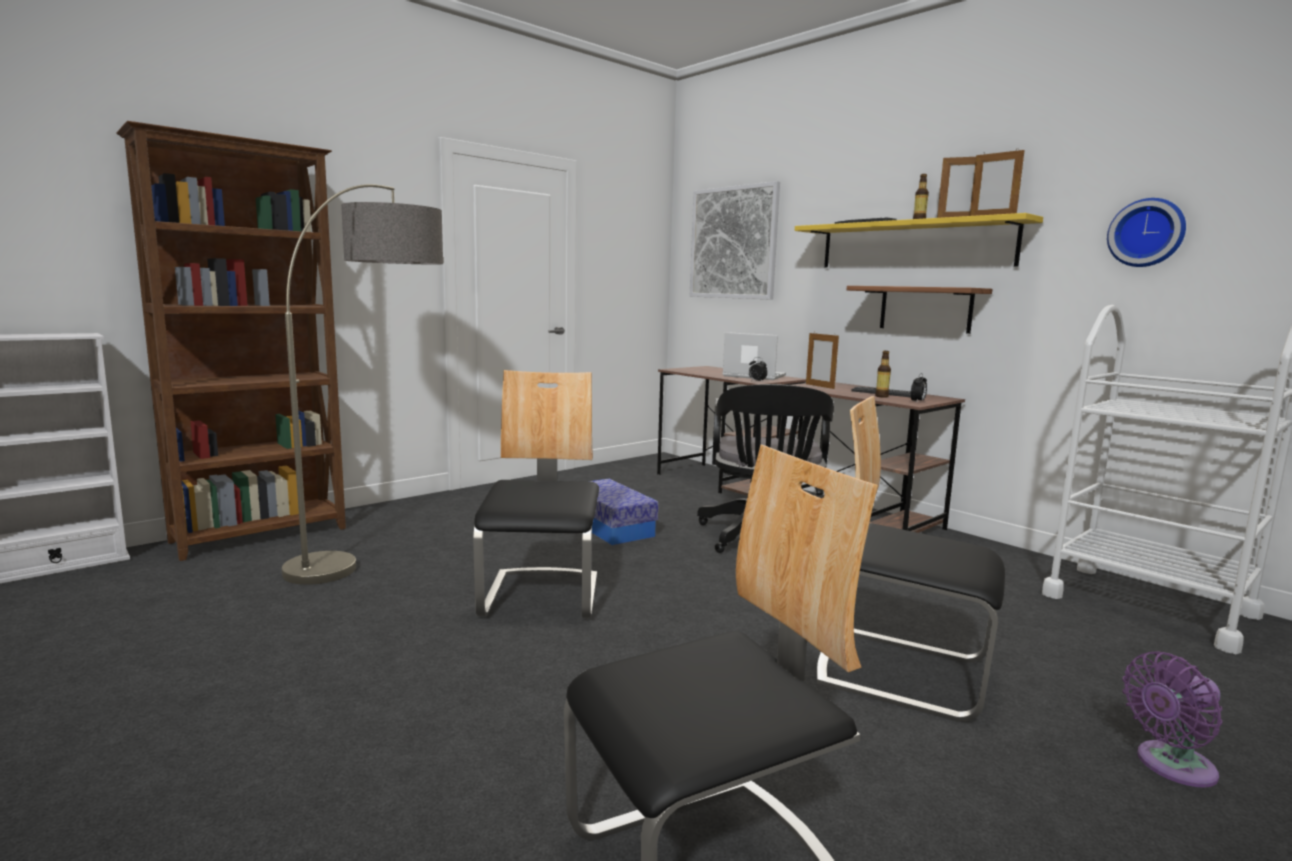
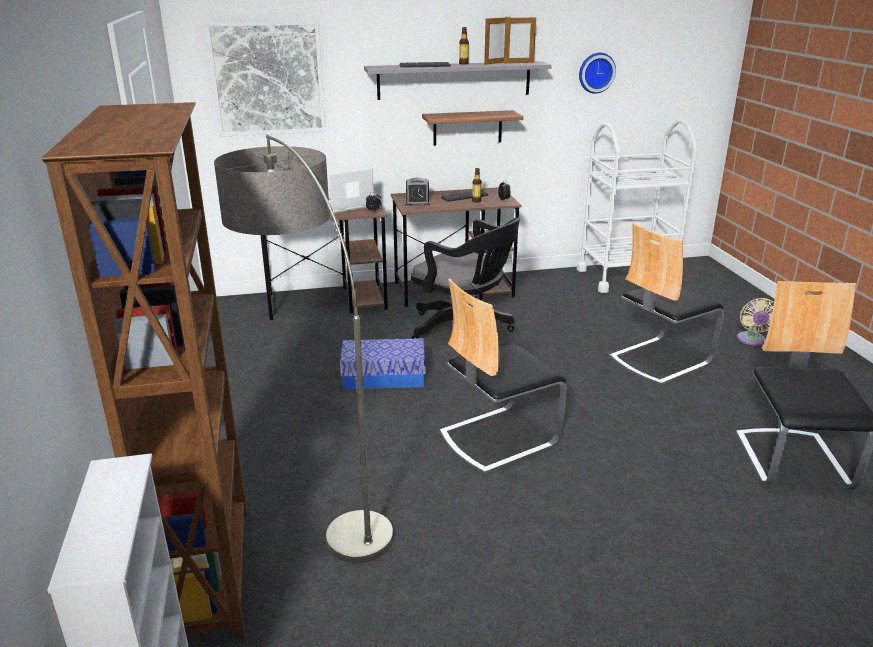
camera: 60 degrees left, 15 degrees up
chair [473,370,599,618] -> chair turned 60 degrees counterclockwise [440,279,567,474]
yellow shelf [795,213,1043,268] -> grey shelf [364,61,552,100]
picture frame [806,332,839,389] -> alarm clock [405,178,430,206]
purple fan [1122,651,1222,788] -> beige fan [737,298,774,345]

